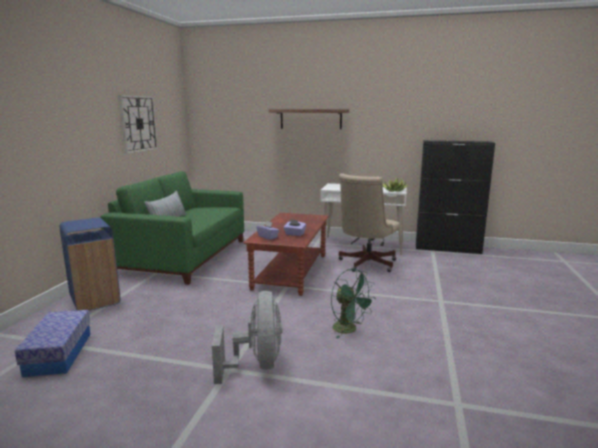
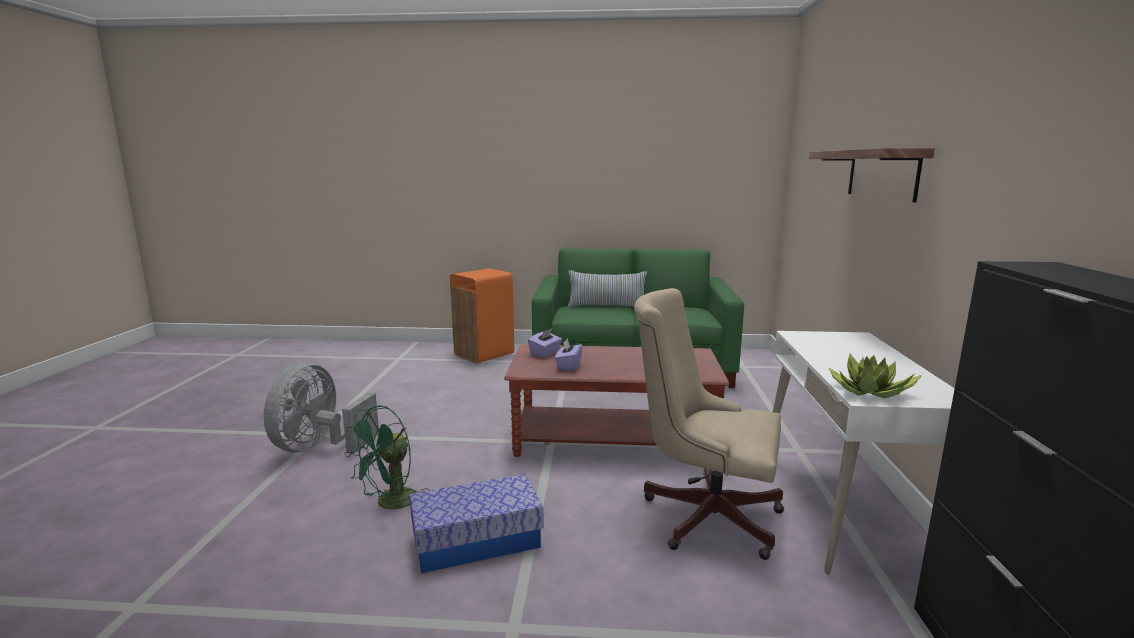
camera: 80 degrees right, 0 degrees up
storage box [15,310,91,377] -> storage box moved to [409,474,544,573]
blue trash can [60,218,120,311] -> orange trash can [450,268,514,363]
wall clock [119,95,158,154] -> none
grey fan [212,291,282,384] -> grey fan turned 120 degrees clockwise [263,363,379,453]

